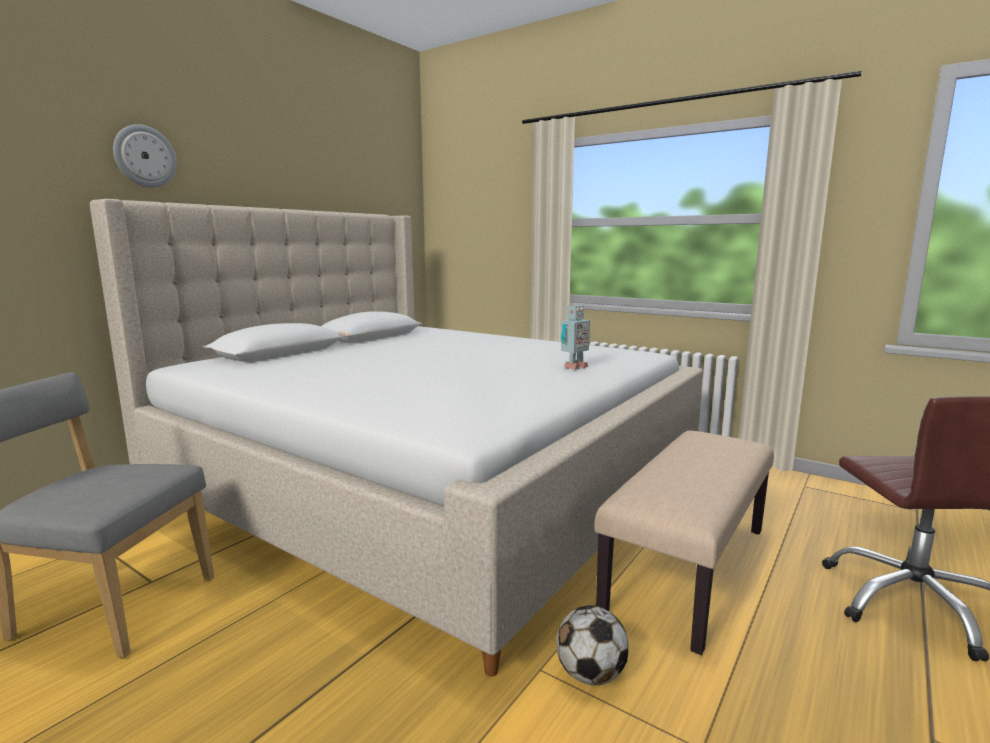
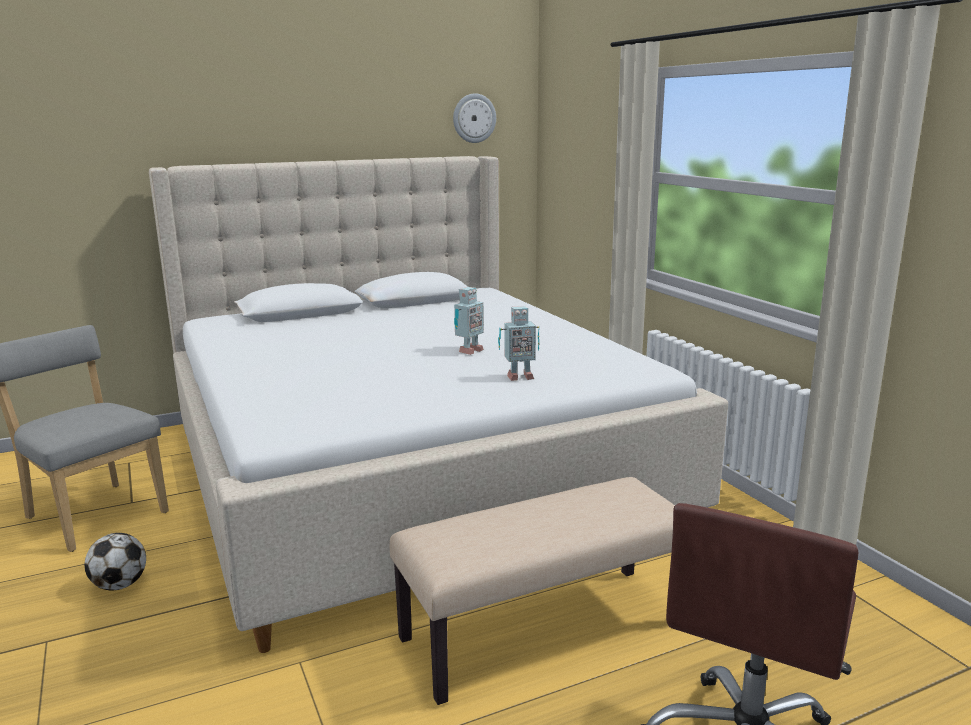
camera: 30 degrees right, 5 degrees up
wall clock [113,124,177,187] -> wall clock moved to [453,93,496,143]
football [556,605,629,685] -> football moved to [84,533,146,590]
none -> toy robot [454,287,484,355]

